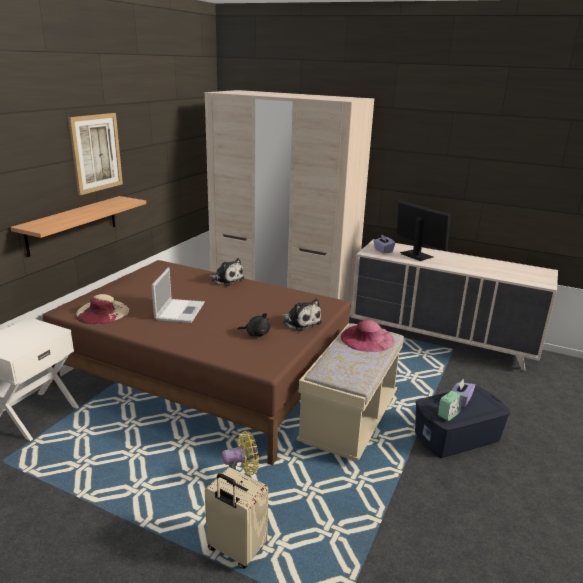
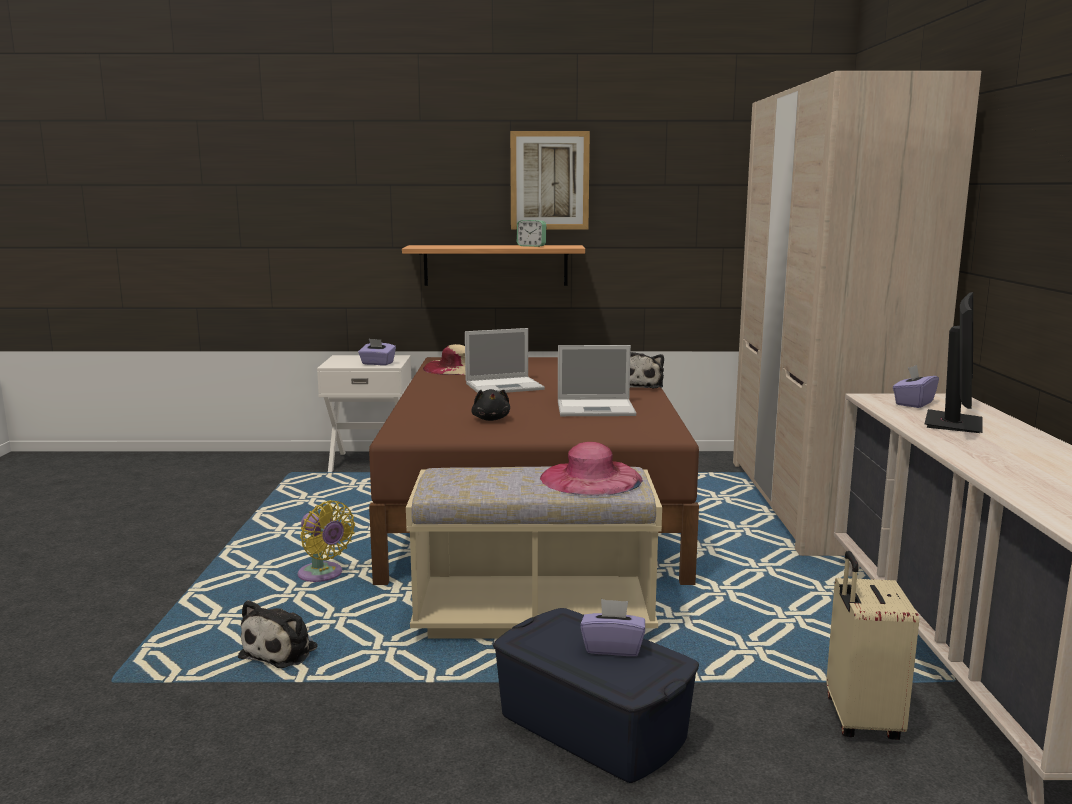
camera: 65 degrees right, 10 degrees down
beige suitcase [205,467,268,569] -> beige suitcase moved to [826,551,919,740]
plush toy [282,299,322,331] -> plush toy moved to [238,600,318,668]
alarm clock [438,391,463,421] -> alarm clock moved to [517,220,546,247]
none -> purple tissue box [358,339,396,366]
none -> laptop [558,345,636,416]

